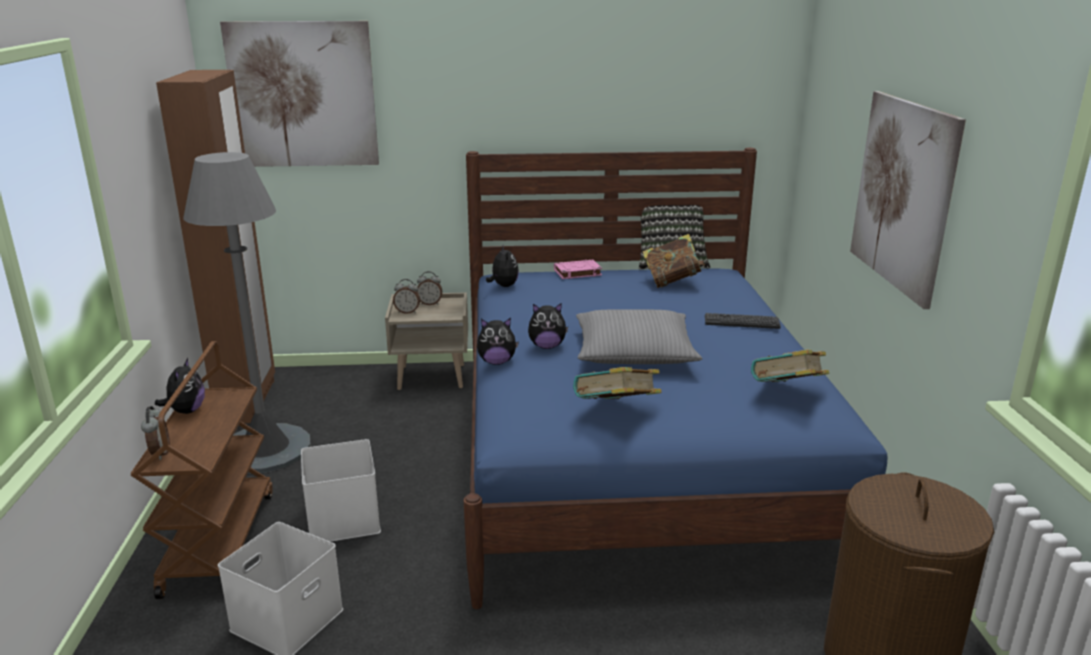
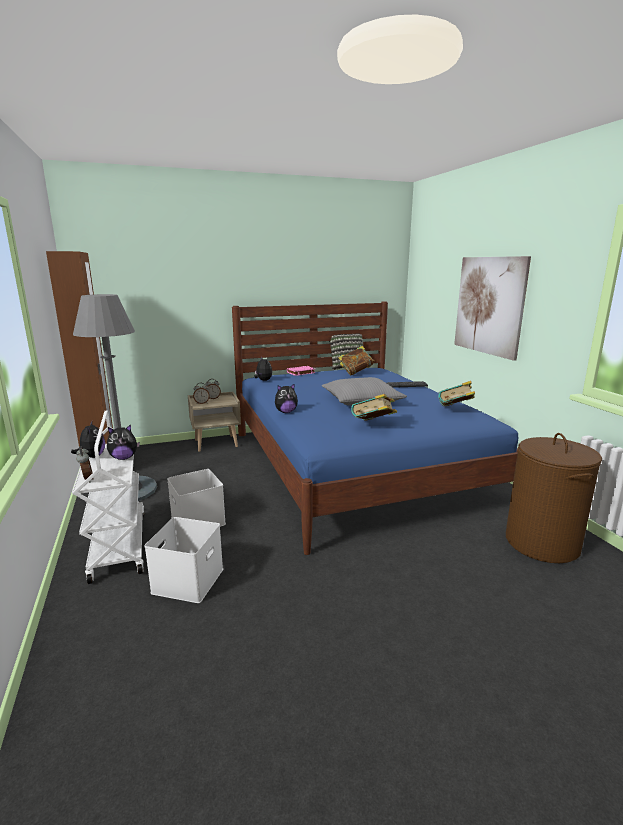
camera: 15 degrees left, 5 degrees down
brown cart [131,341,273,599] -> white cart [72,410,144,584]
picture [220,21,379,167] -> none
plush toy [528,303,568,349] -> plush toy moved to [107,424,140,460]

